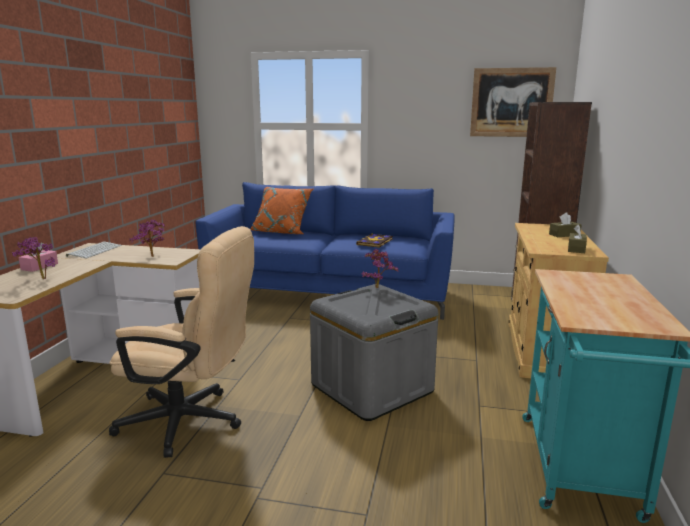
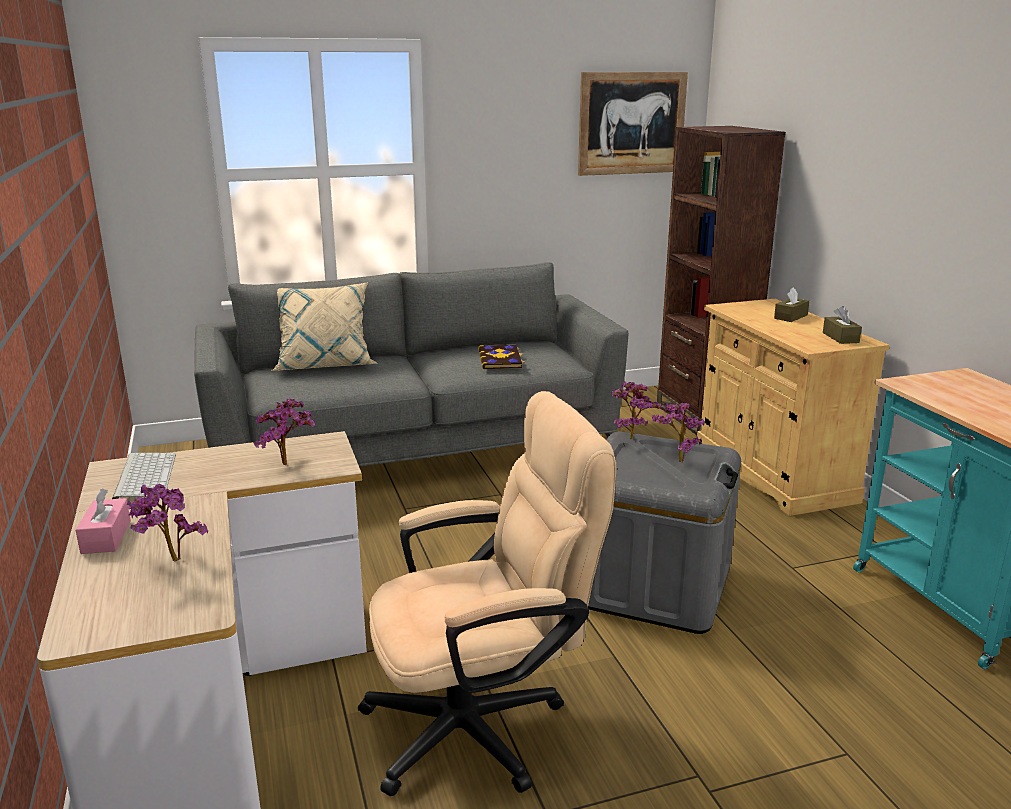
camera: 30 degrees left, 5 degrees up
blue sofa [196,182,455,320] -> grey sofa [194,262,628,466]
orange pillow [250,187,313,234] -> beige pillow [271,282,378,371]
none -> potted plant [652,403,704,463]

